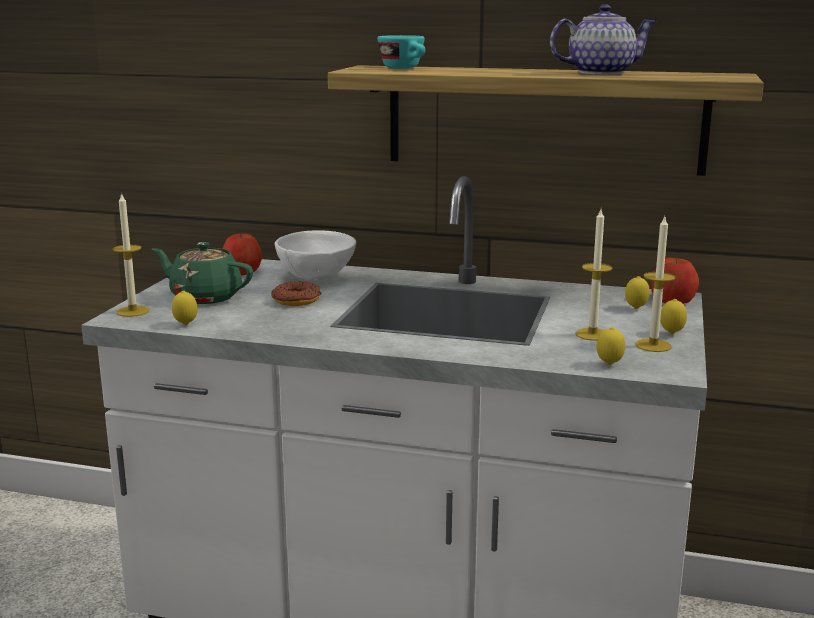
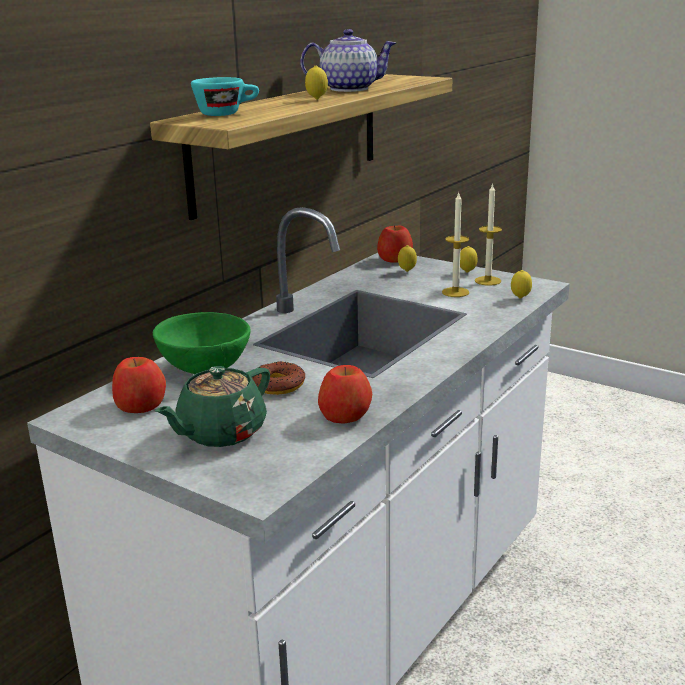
camera: 70 degrees left, 5 degrees up
candle [112,192,149,317] -> none
lemon [172,291,197,325] -> lemon moved to [305,66,328,99]
white bowl [275,230,356,281] -> green bowl [153,312,251,374]
teapot [550,4,656,75] -> teapot turned 75 degrees clockwise [300,29,396,92]
none -> apple [318,365,372,424]

